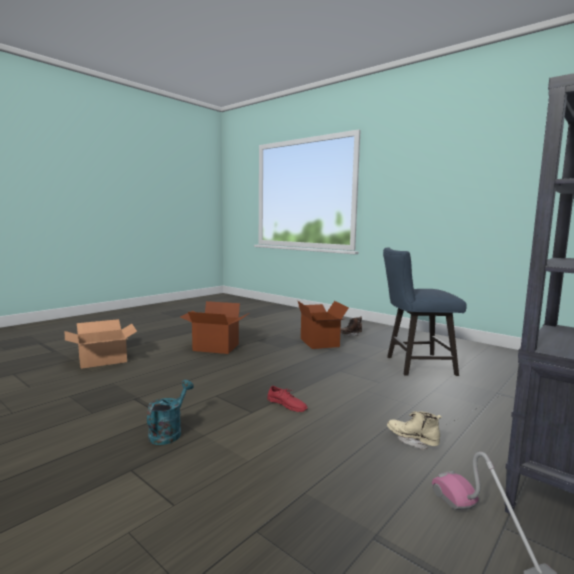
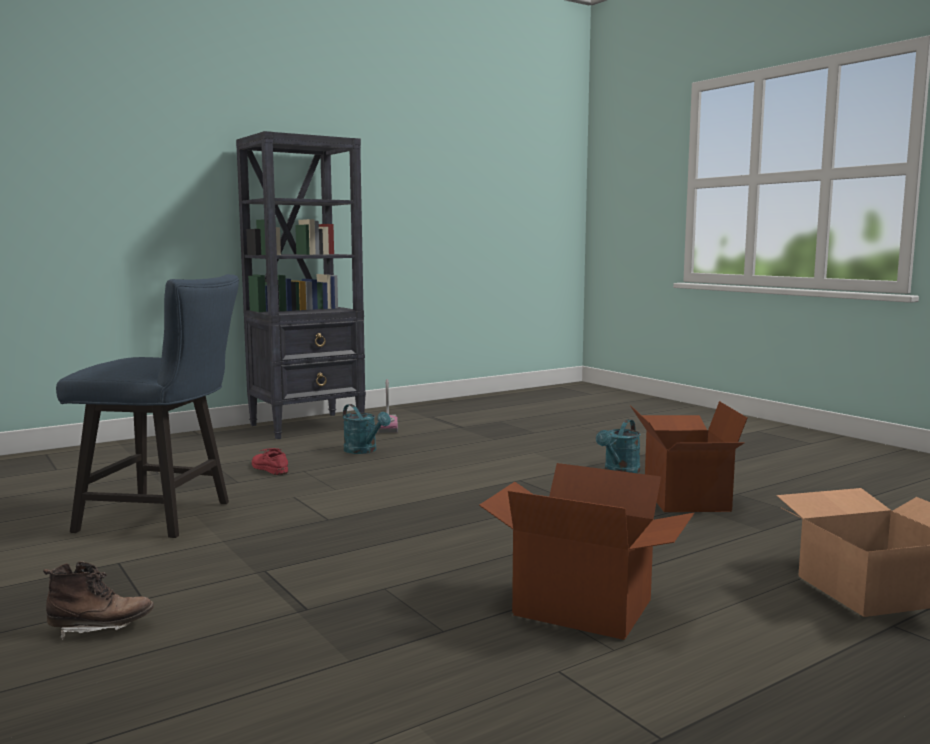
camera: 165 degrees left, 0 degrees up
red shoe [267,386,308,412] -> red shoe moved to [252,448,288,475]
cardboard box [298,301,349,349] -> cardboard box moved to [630,401,747,512]
beige boot [387,411,442,450] -> turquoise watering can [343,404,391,454]

